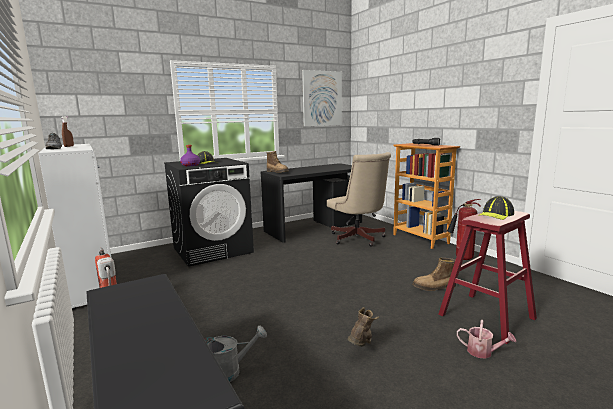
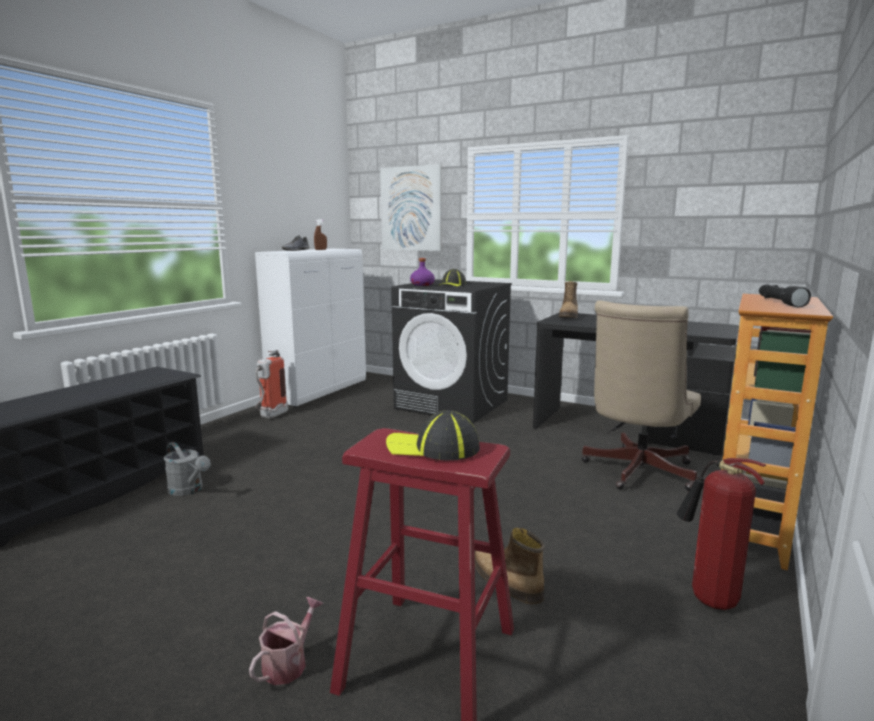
camera: 60 degrees right, 0 degrees up
picture [302,70,342,126] -> picture moved to [380,164,442,251]
brown boot [348,308,379,347] -> none
watering can [457,320,517,359] -> watering can turned 150 degrees counterclockwise [249,597,323,685]

